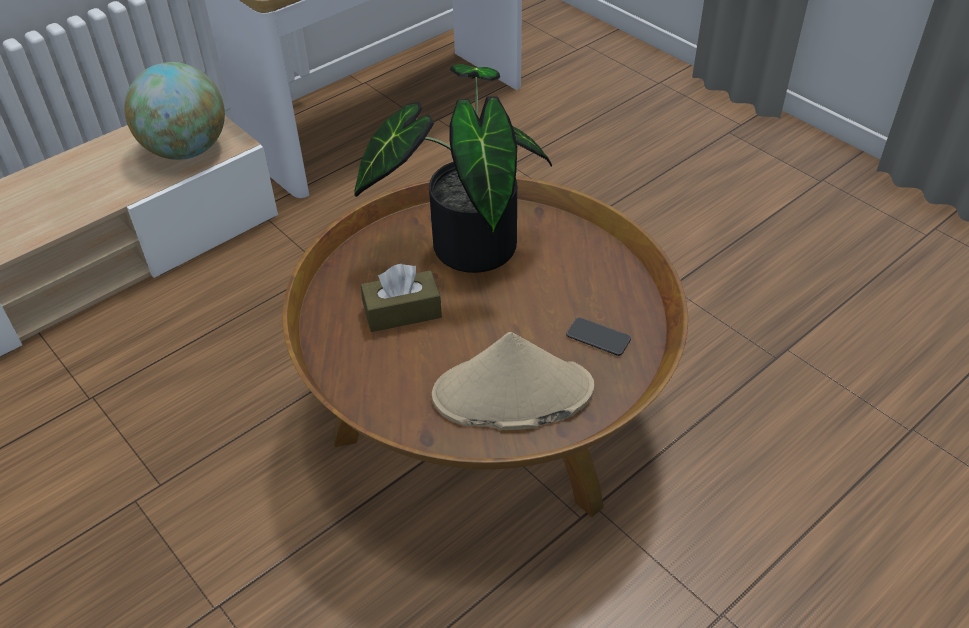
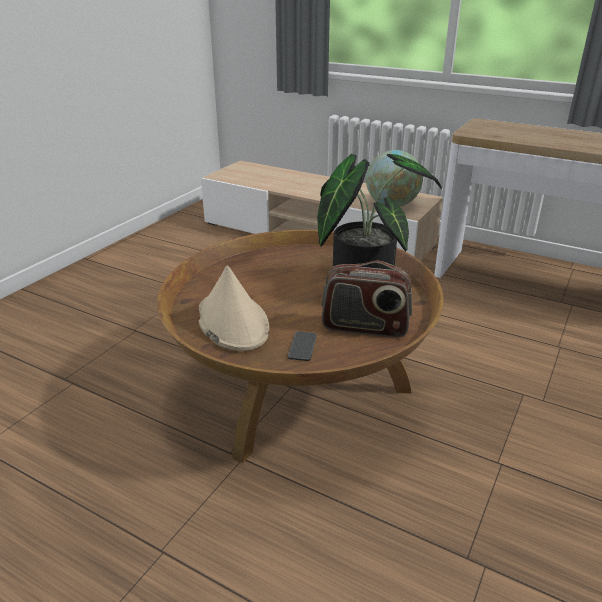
camera: 70 degrees right, 15 degrees down
brown tissue box [361,264,442,332] -> none
none -> radio [322,261,412,338]

